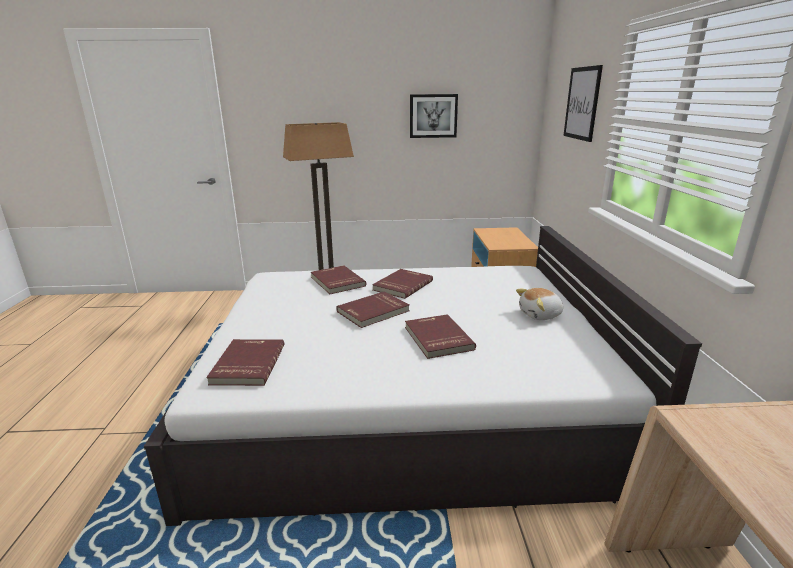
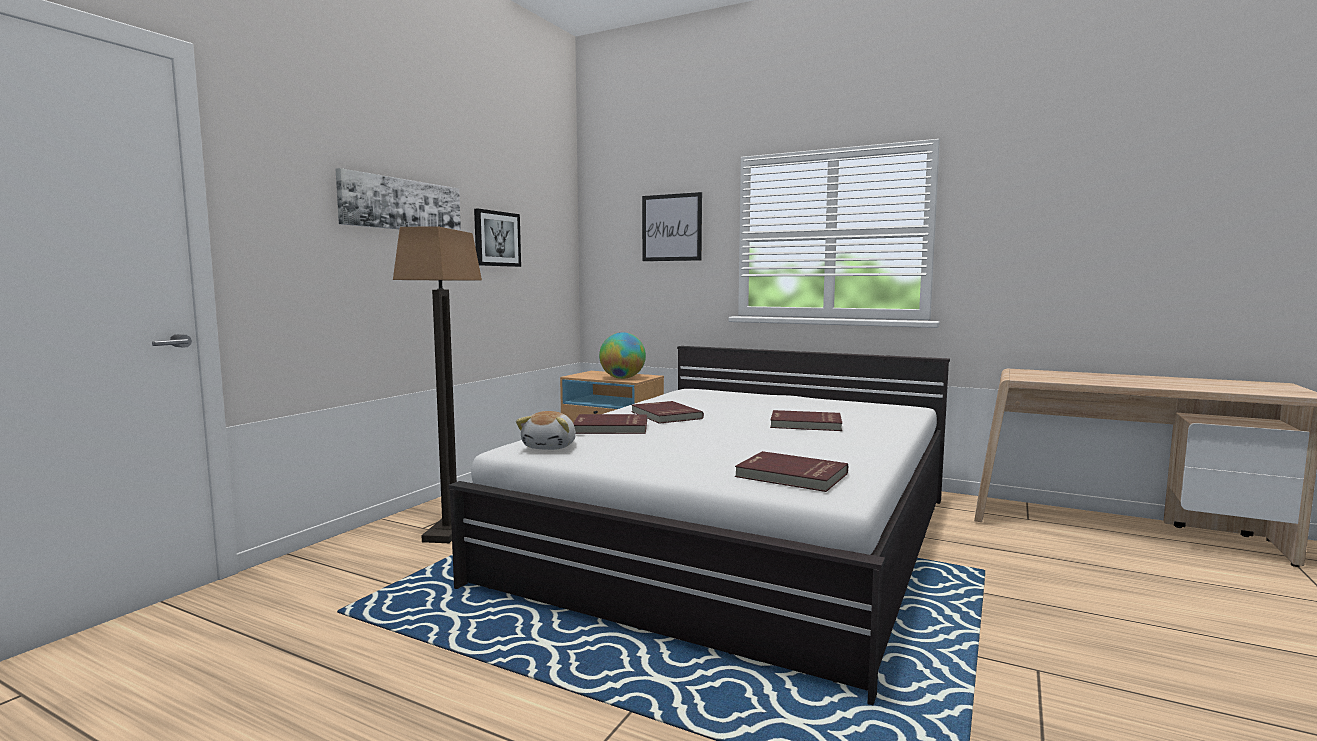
camera: 60 degrees left, 15 degrees down
red book [336,292,410,328] -> none
plush toy [516,288,563,320] -> plush toy moved to [516,411,576,450]
none -> picture [335,168,461,231]
none -> globe [599,332,646,379]

